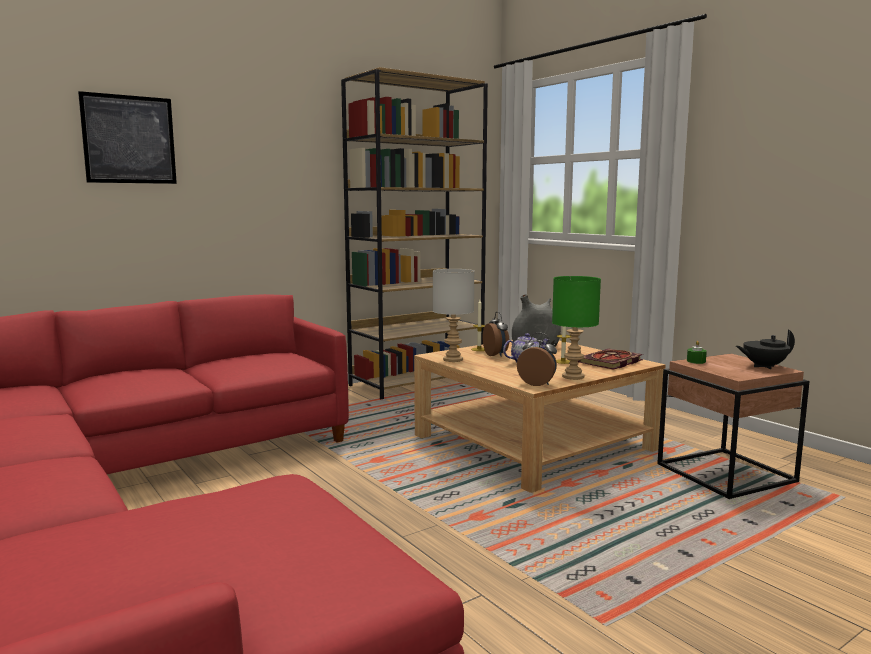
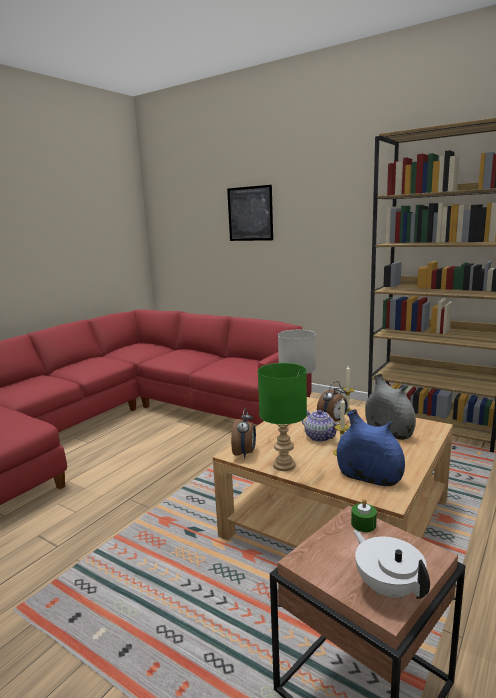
camera: 70 degrees right, 5 degrees up
book [578,349,643,370] -> blue vase [337,409,405,486]
black teapot [736,330,795,369] -> white teapot [354,530,430,599]

